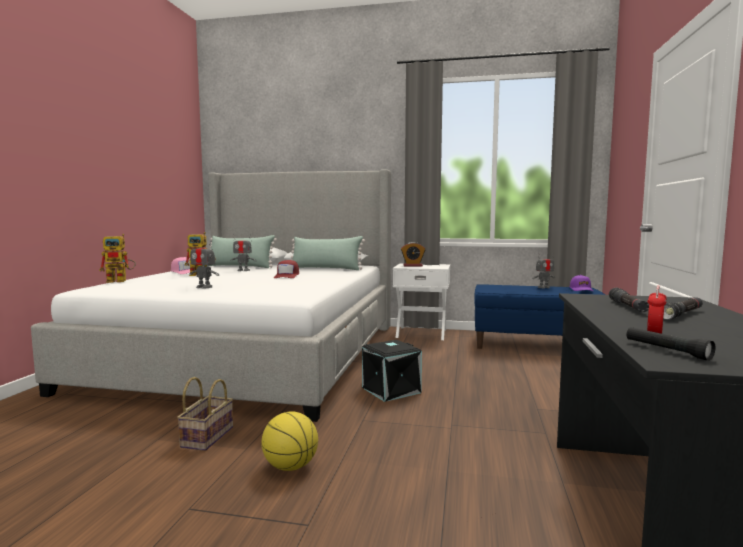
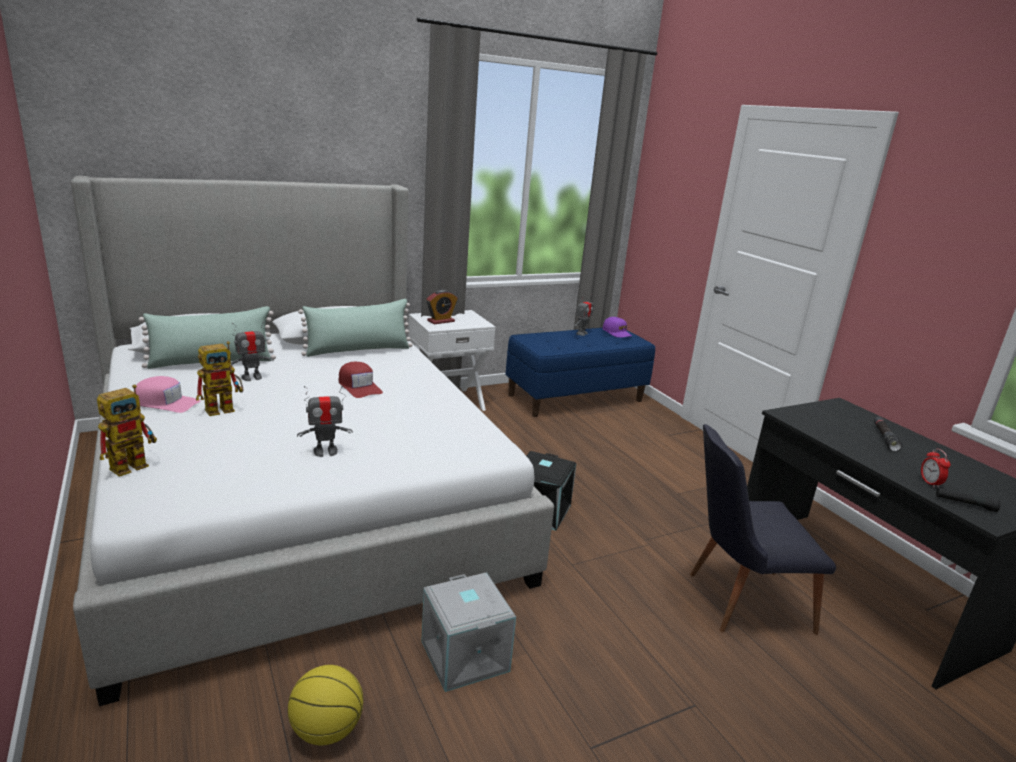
camera: 40 degrees left, 15 degrees up
basket [177,377,233,451] -> grey storage box [421,573,516,692]
basketball [261,412,318,471] -> basketball moved to [288,665,363,745]
black flashlight [609,288,649,312] -> none
none -> black chair [690,424,836,635]

